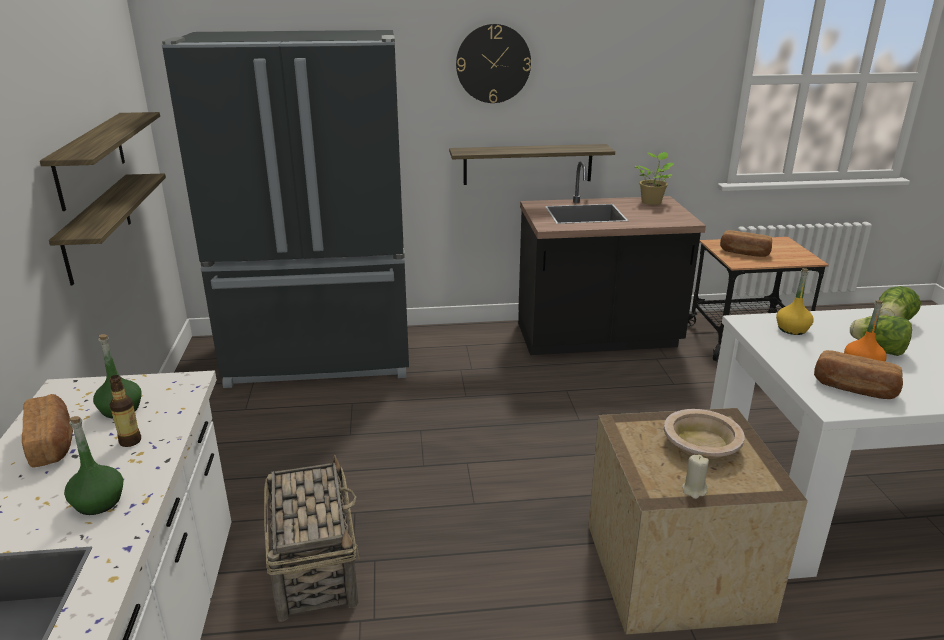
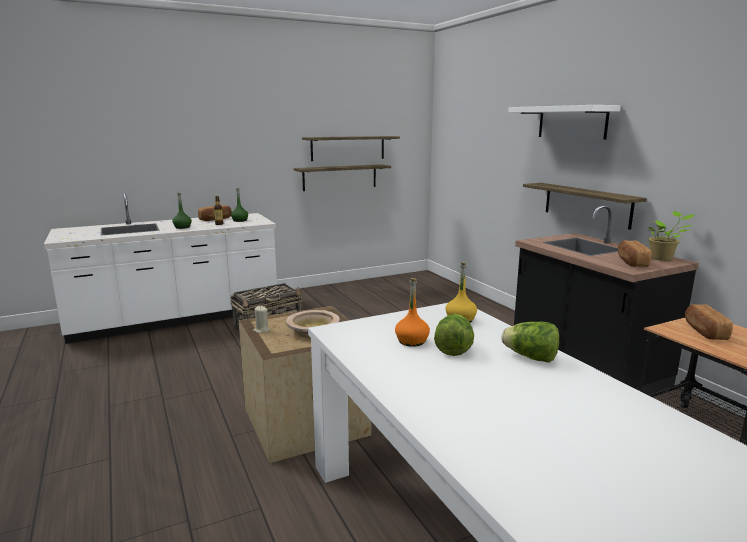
camera: 70 degrees right, 10 degrees down
black fridge [162,30,409,388] -> none
wall clock [456,24,531,103] -> white shelf [508,105,621,140]
bread [814,350,903,399] -> bread moved to [618,240,651,267]

